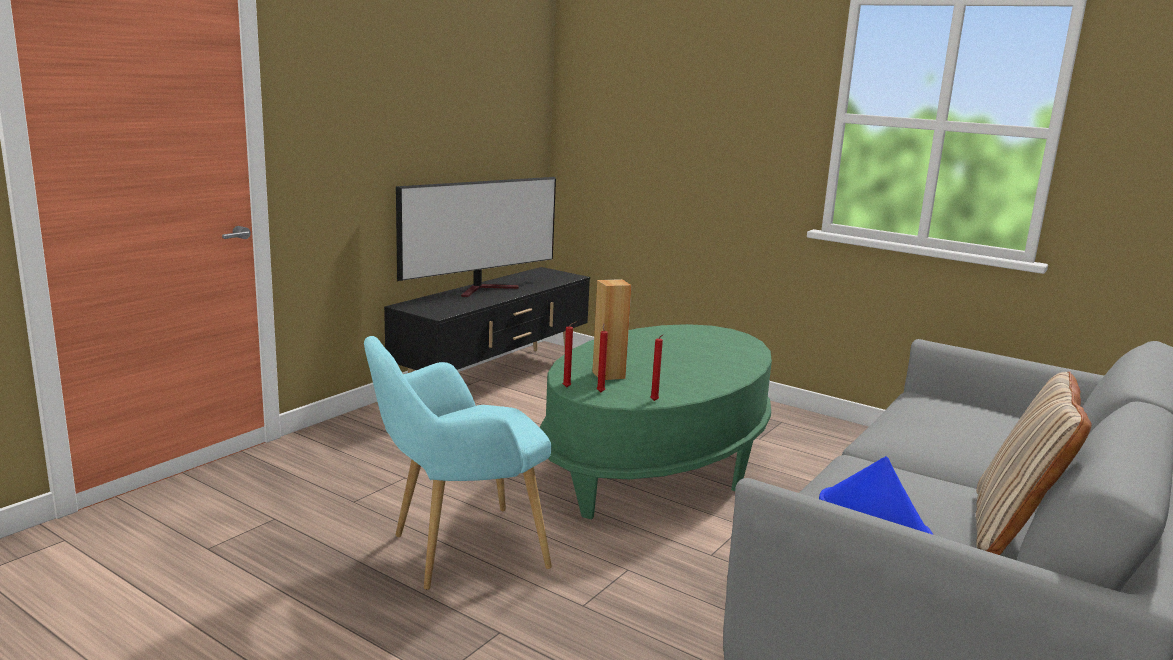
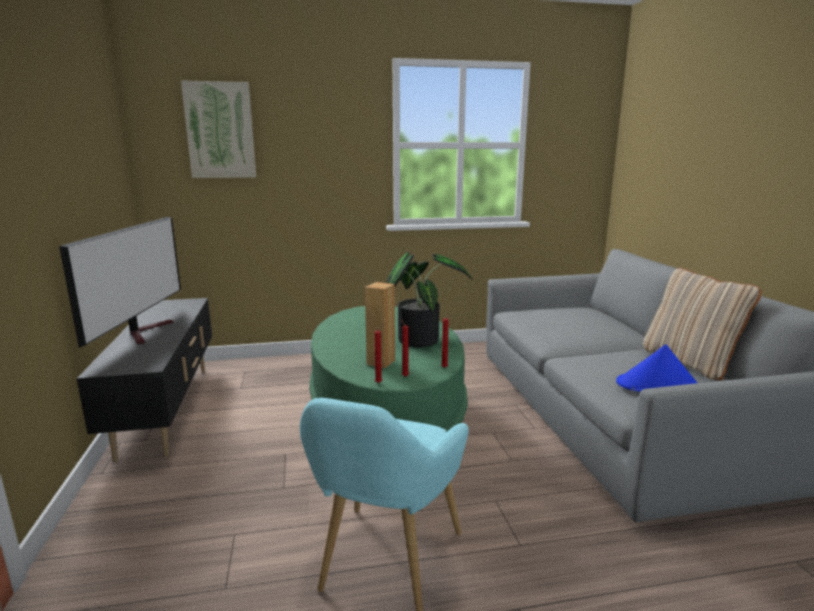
camera: 45 degrees left, 0 degrees up
none -> picture [181,81,256,178]
none -> potted plant [386,252,472,347]

